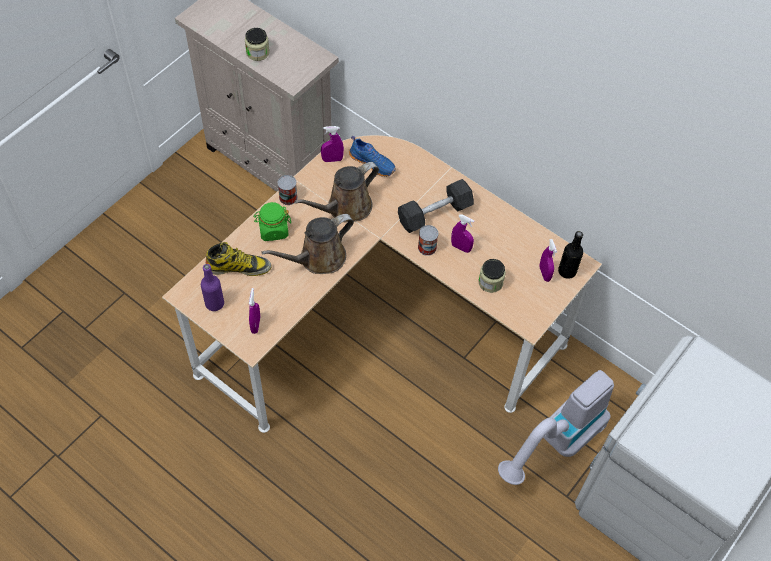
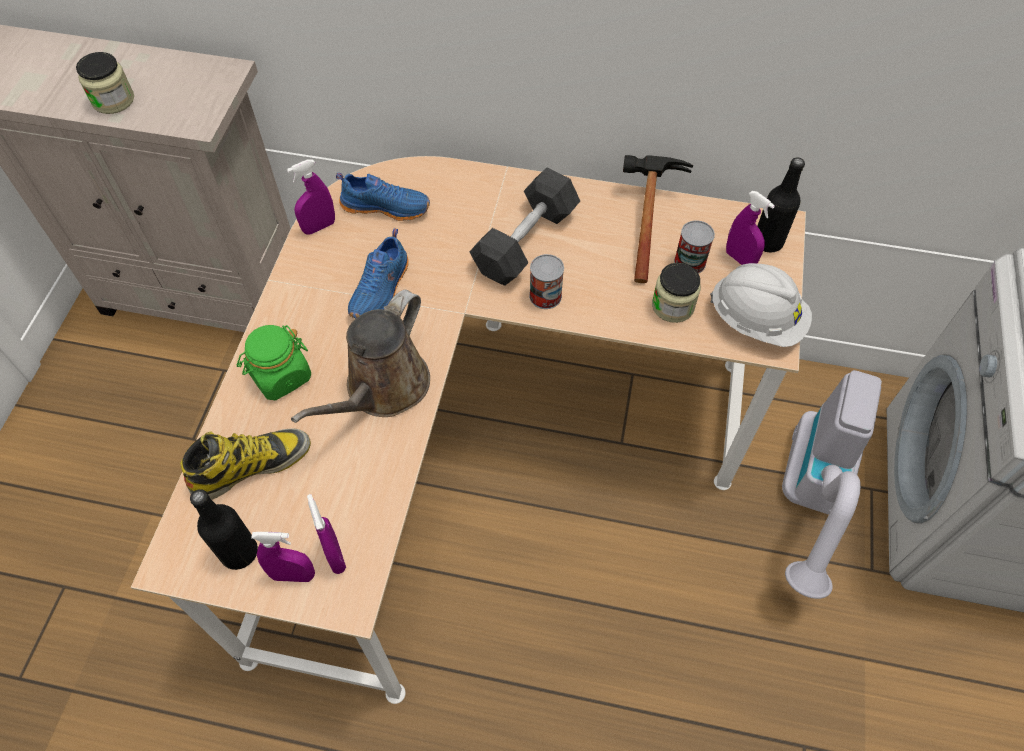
camera: 25 degrees left, 0 degrees up
purple bottle [201,264,224,311] -> black bottle [190,489,258,570]
can [278,175,298,205] -> can moved to [674,220,715,274]
brown watering can [294,162,379,223] -> blue shoe [348,228,409,319]
purple spray bottle [451,214,474,253] -> purple spray bottle moved to [251,532,315,582]
none -> hammer [623,155,693,283]
none -> white hard hat [710,263,812,347]

